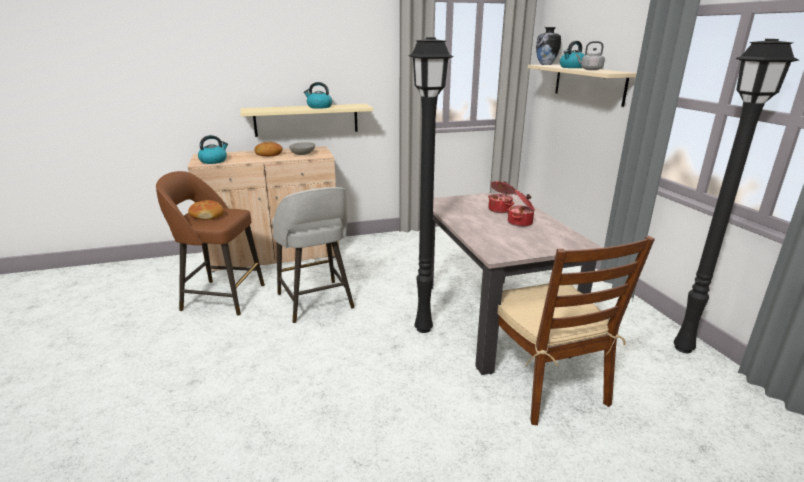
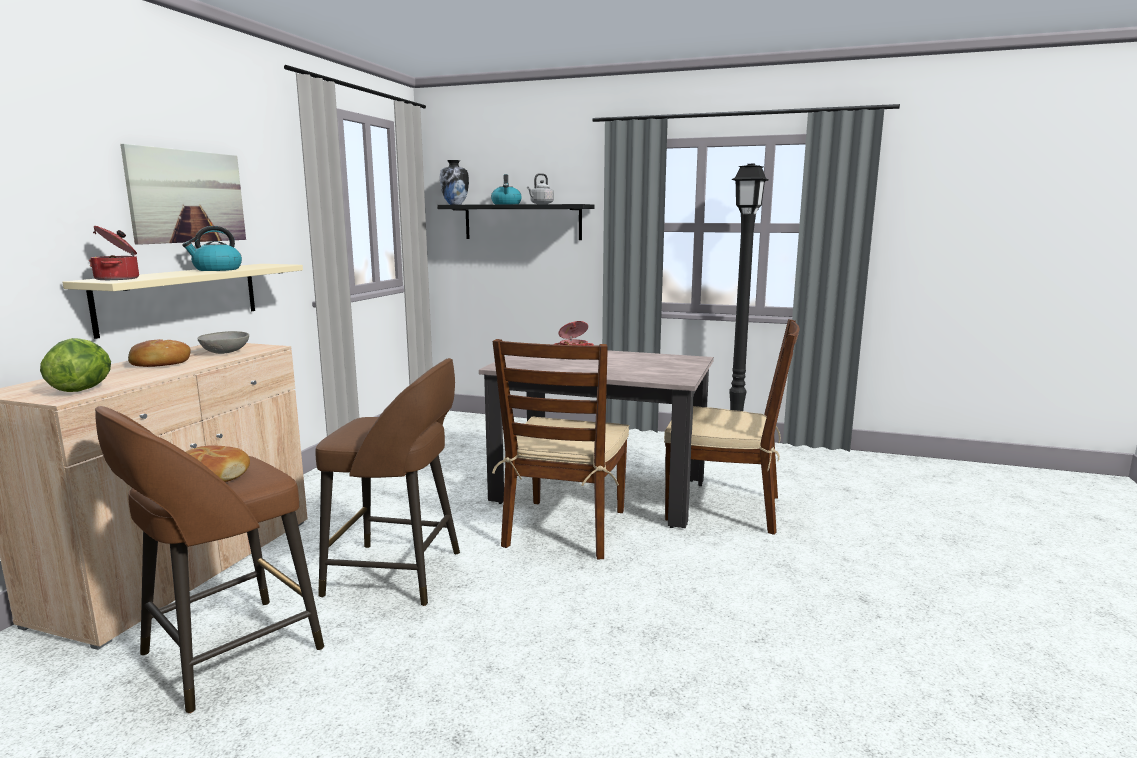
camera: 55 degrees left, 10 degrees down
kettle [198,135,228,164] -> lettuce [40,338,111,392]
grey stool [272,187,355,323] -> brown stool [315,358,460,606]
black floor lamp [409,37,453,333] -> brown chair [492,339,629,560]
cooking pot [507,190,535,227] -> cooking pot moved to [89,226,139,280]
beige shelf [528,64,637,107] -> black shelf [437,204,595,240]
none -> picture [120,144,246,245]

